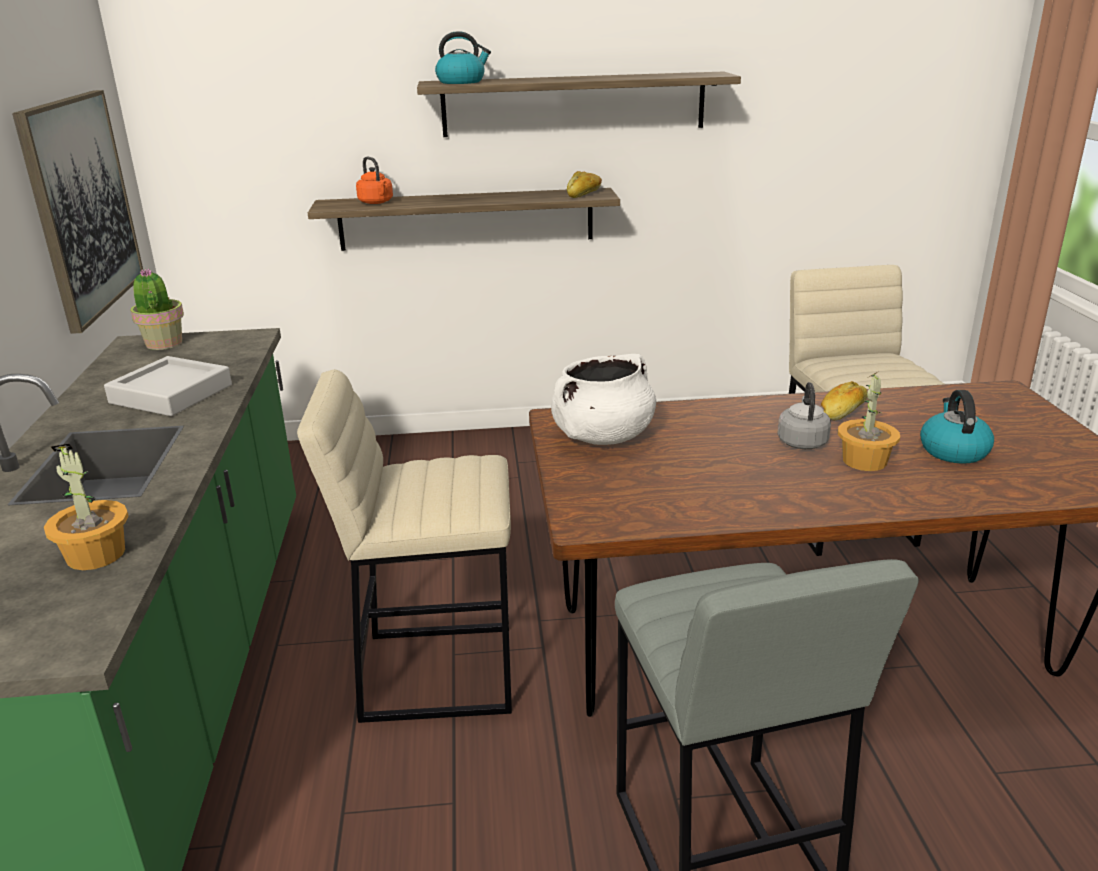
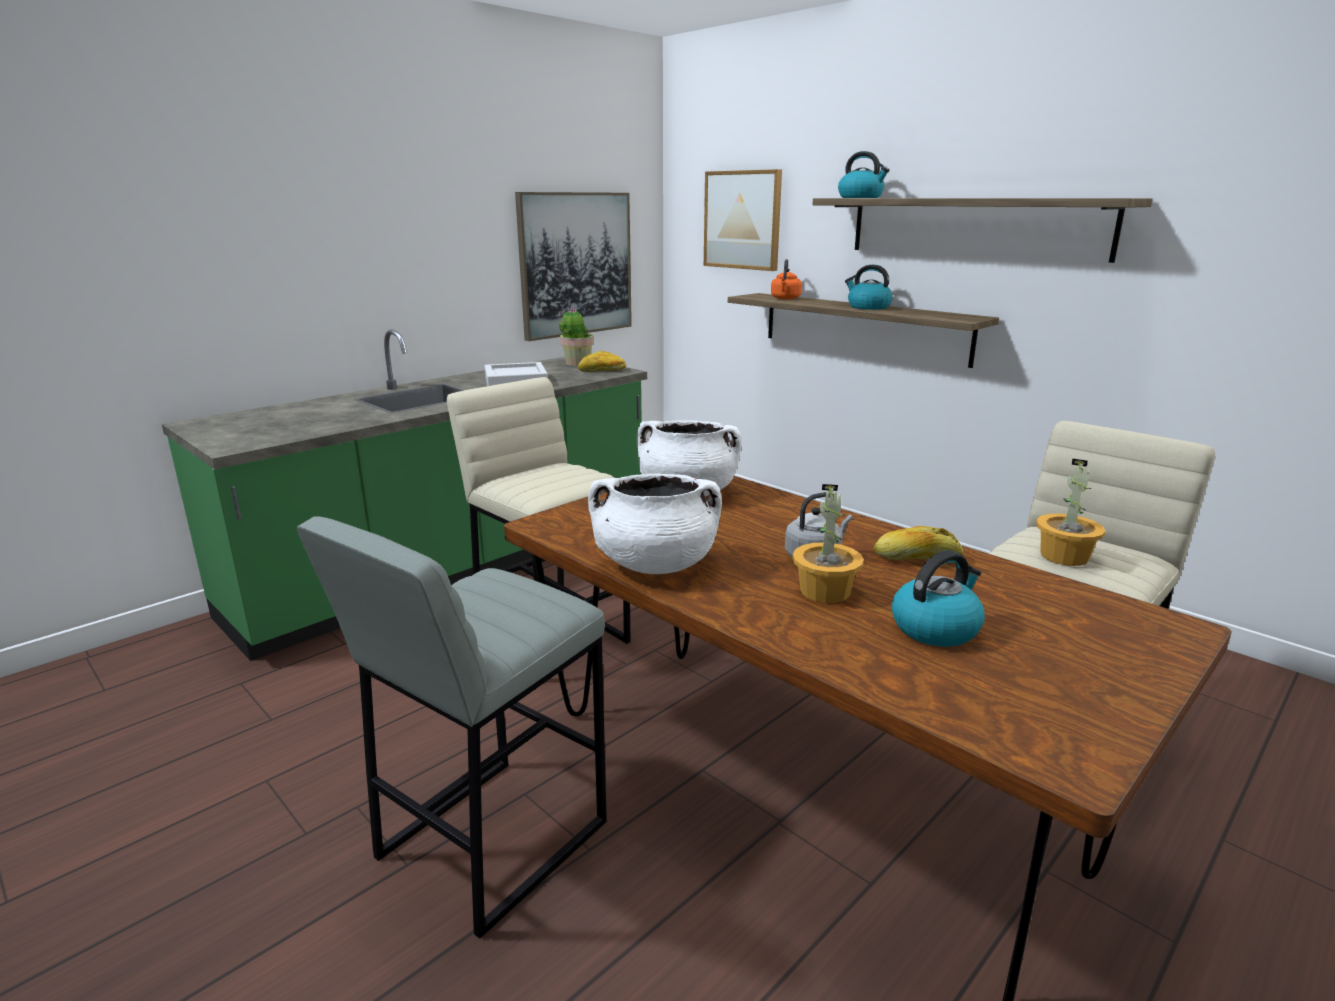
camera: 50 degrees right, 5 degrees down
potted plant [44,444,128,570] -> potted plant moved to [1036,459,1106,566]
bread [567,171,602,198] -> bread moved to [578,351,626,372]
none -> white cooking pot [588,473,722,574]
none -> picture [704,169,782,271]
none -> kettle [845,265,893,310]

